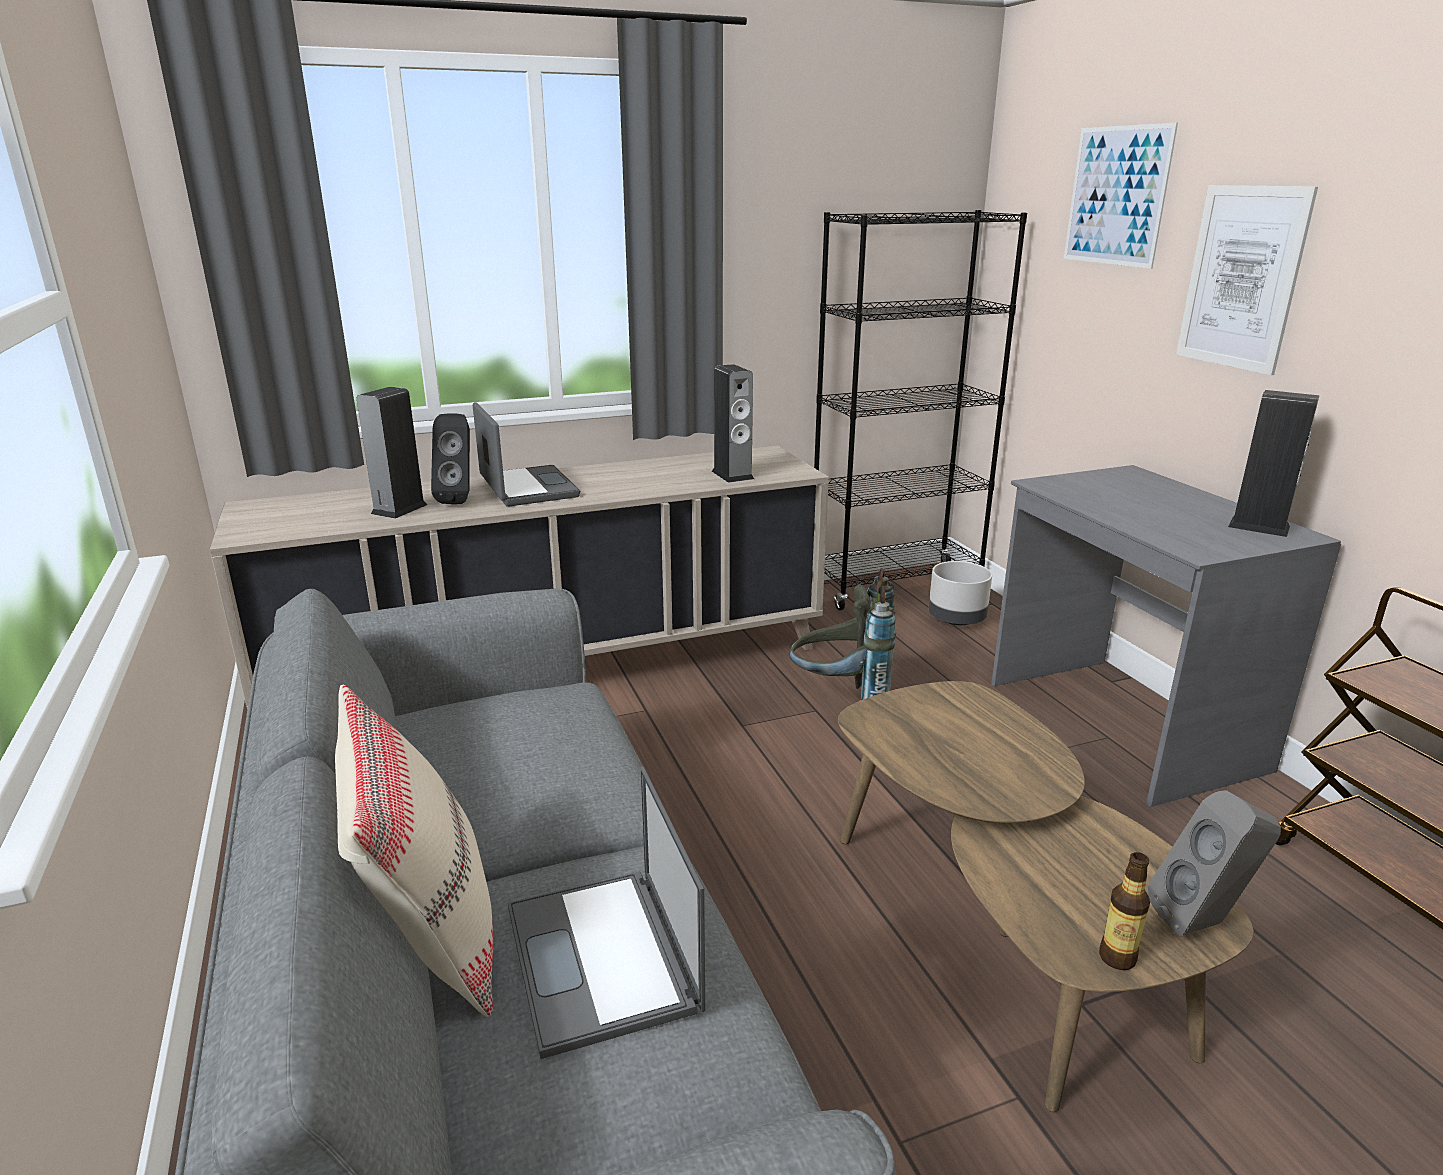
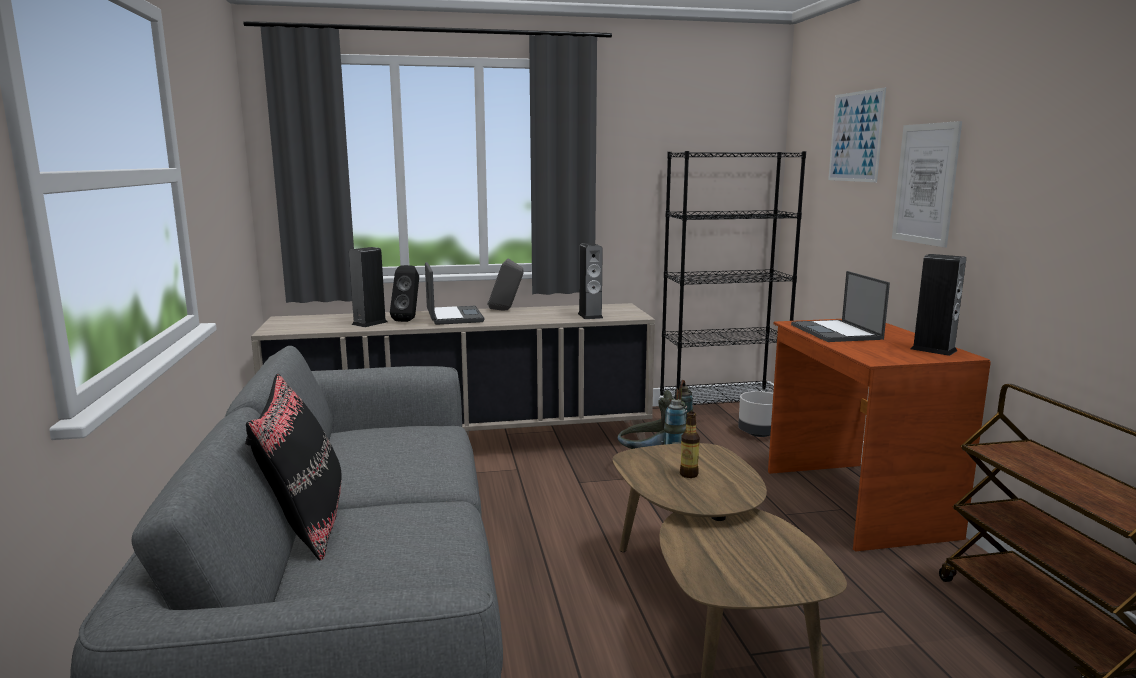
camera: 10 degrees right, 10 degrees down
beige pillow [335,684,493,1017] -> black pillow [245,374,341,560]
laptop [508,767,705,1059] -> laptop moved to [791,271,890,342]
grey desk [991,465,1341,807] -> brown desk [768,319,991,552]
bottle [1099,852,1150,970] -> bottle moved to [680,412,700,478]
grey speaker [1148,790,1281,936] -> grey speaker moved to [487,259,524,311]

